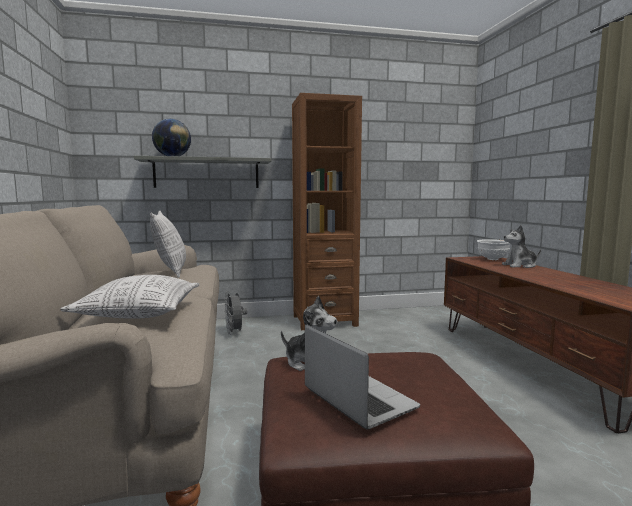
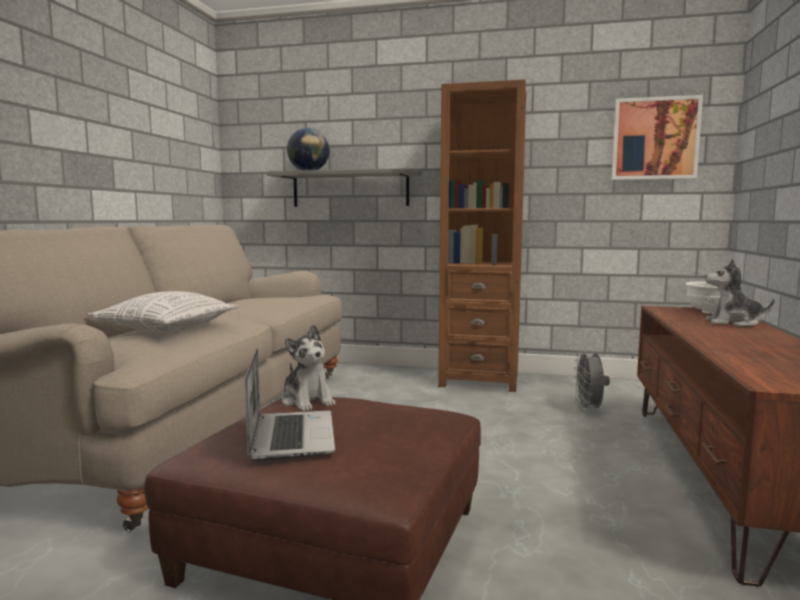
camera: 25 degrees right, 0 degrees up
pillow [150,210,186,278] -> none
grey fan [224,291,247,335] -> grey fan moved to [573,349,610,411]
none -> picture [611,95,703,180]

